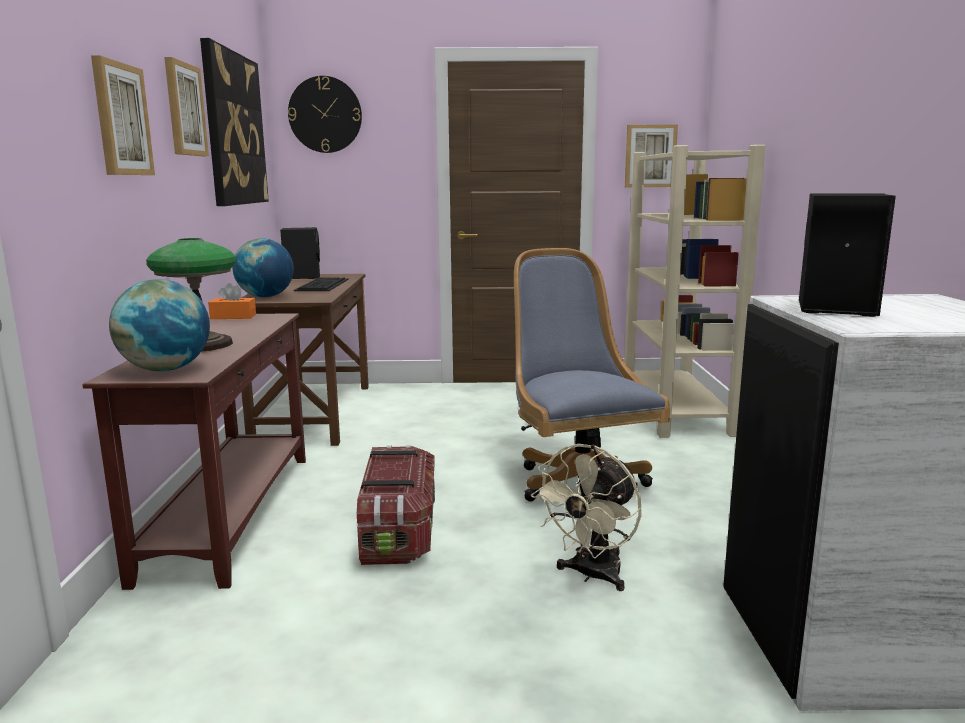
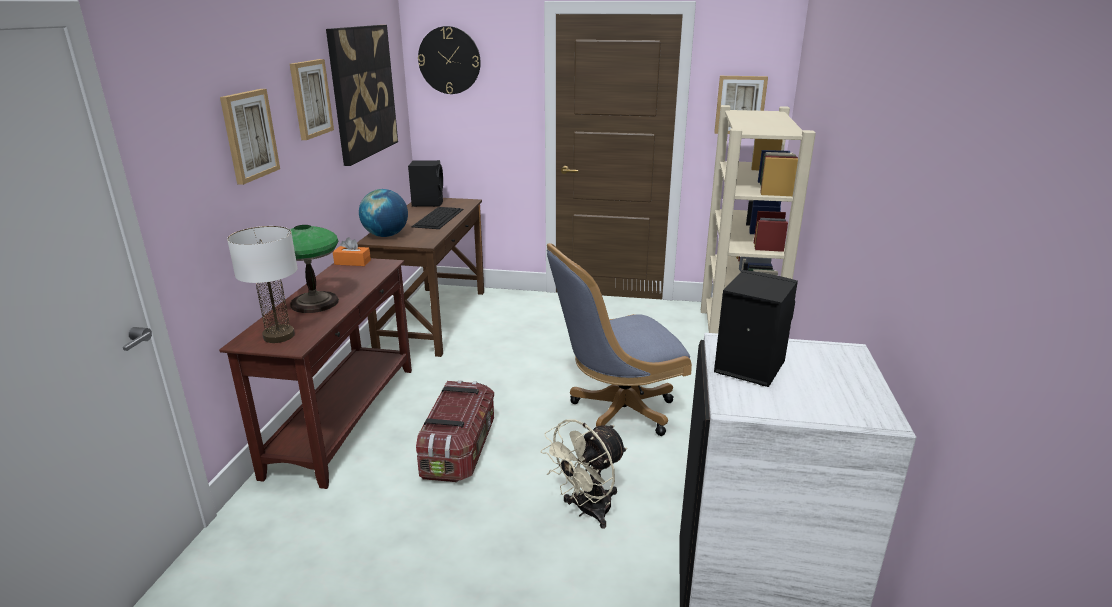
camera: 10 degrees right, 10 degrees up
globe [109,279,210,371] -> table lamp [227,226,298,343]
blue office chair [514,248,670,502] -> blue office chair turned 105 degrees counterclockwise [547,243,692,436]

